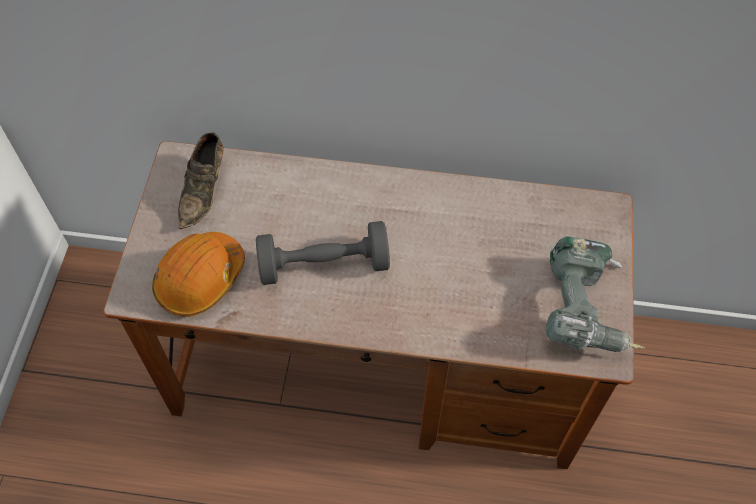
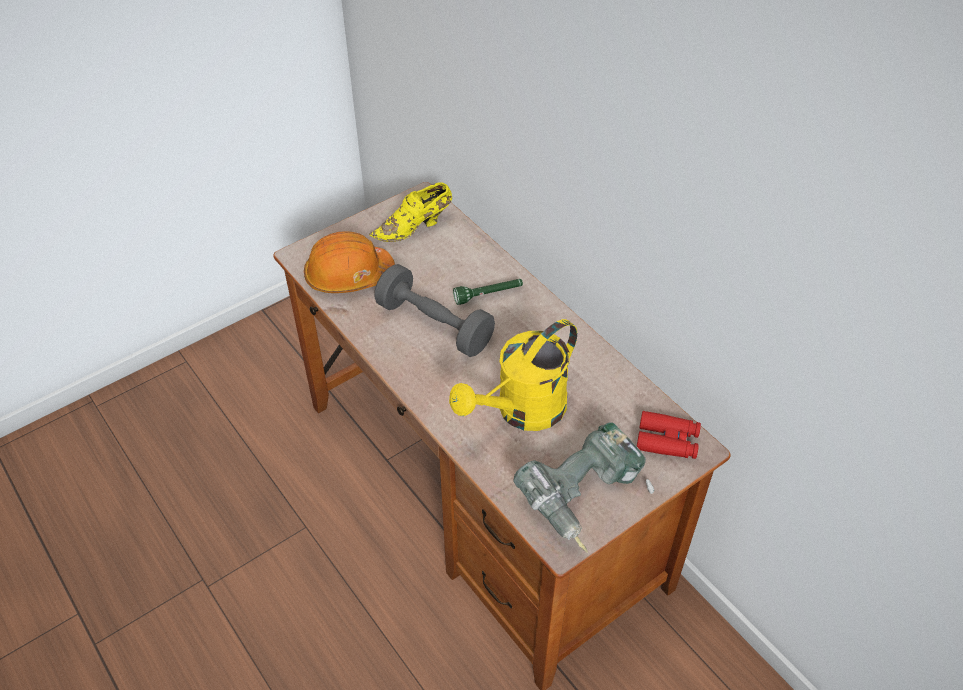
camera: 45 degrees right, 10 degrees down
brown shoe [178,132,224,229] -> yellow shoe [369,183,452,242]
none -> yellow watering can [449,319,577,431]
none -> green flashlight [453,279,523,305]
none -> red binoculars [637,411,701,459]

